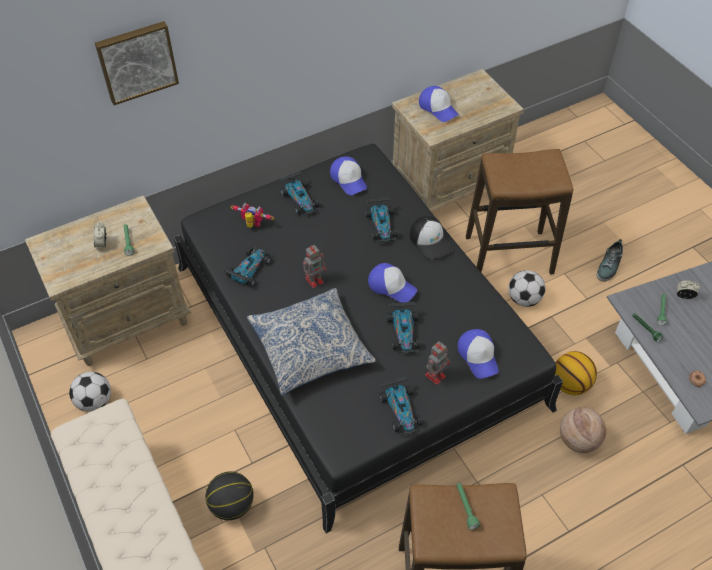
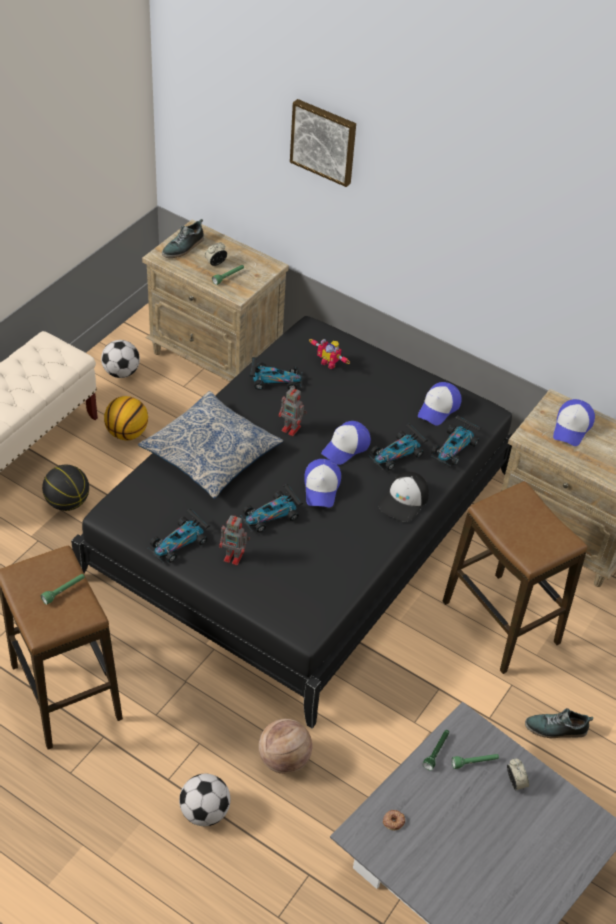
camera: 60 degrees right, 5 degrees down
toy robot [230,203,274,228] -> toy robot turned 135 degrees clockwise [309,339,350,369]
toy car [279,171,319,216] -> toy car moved to [431,415,481,467]
cap [458,329,499,379] -> cap moved to [321,421,371,465]
football [508,270,546,307] -> football moved to [179,774,230,826]
basketball [555,351,597,395] -> basketball moved to [104,396,148,440]
none -> shoe [162,219,204,258]

